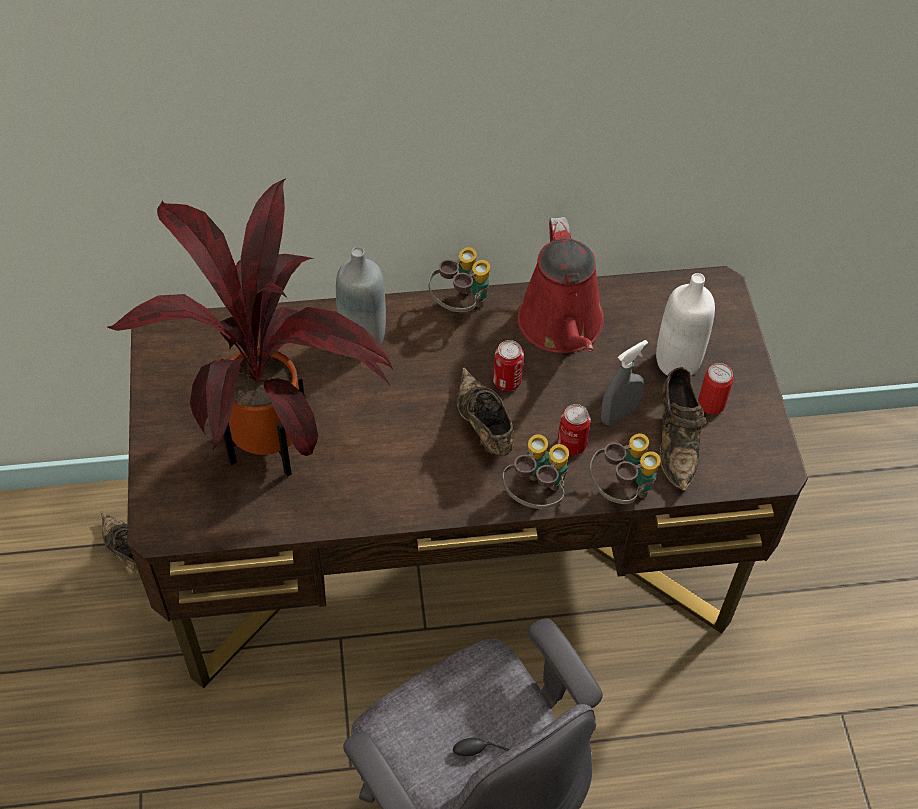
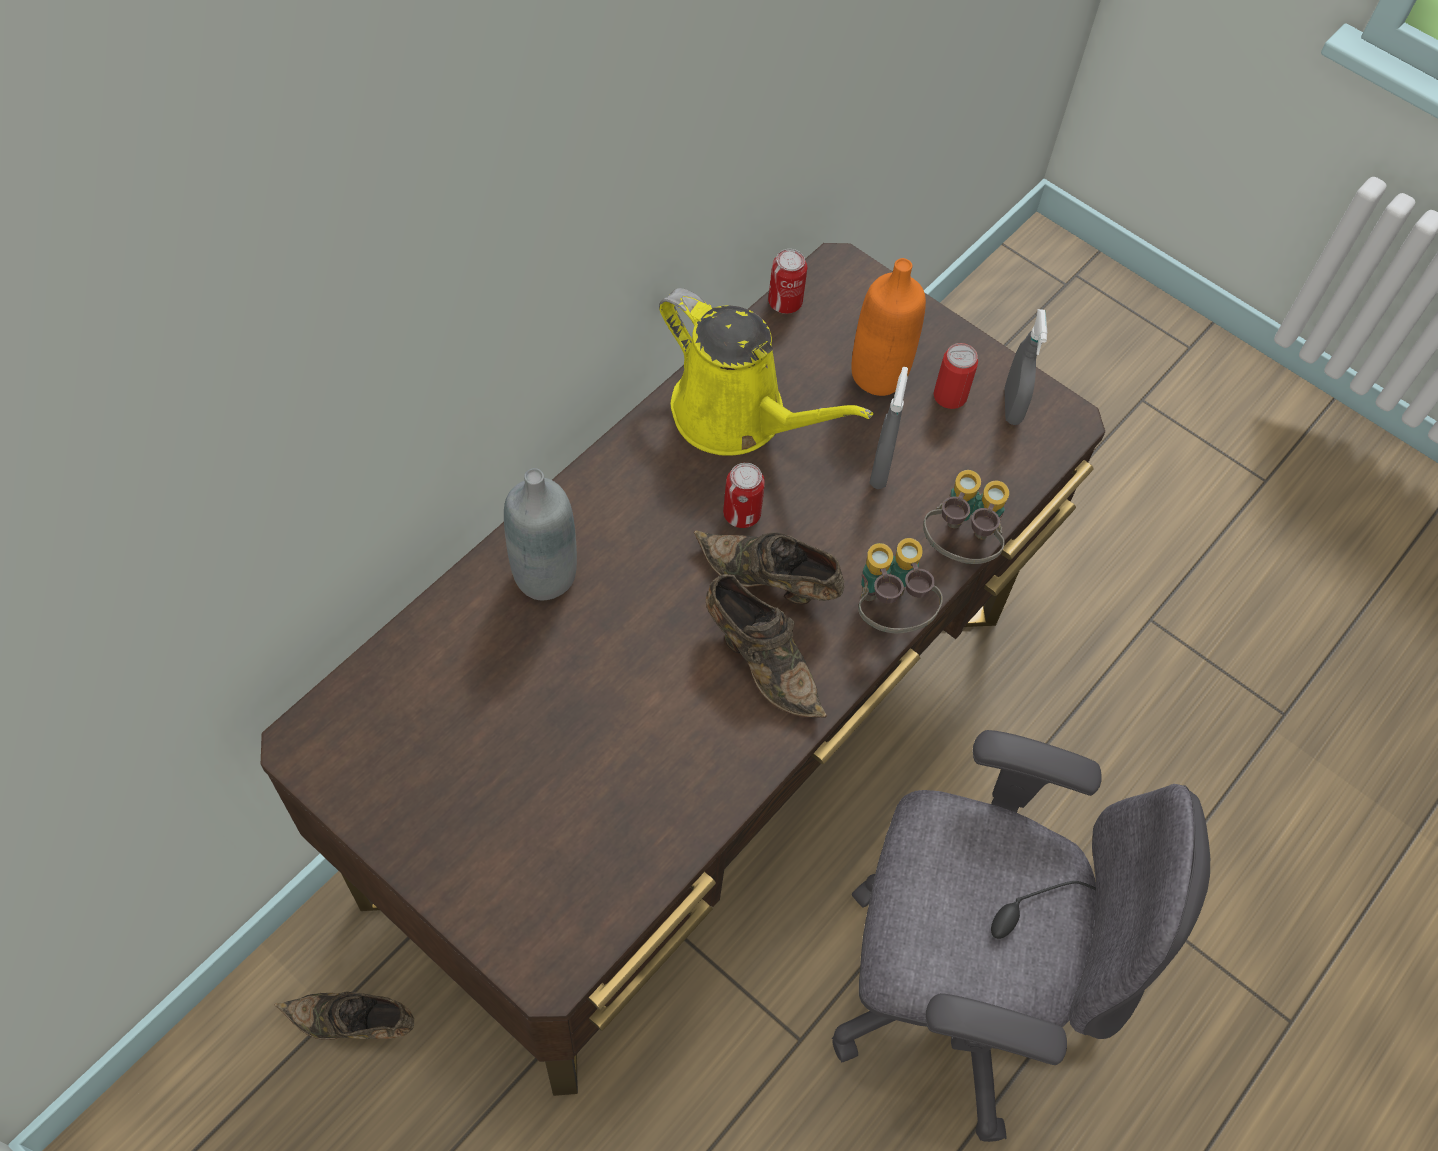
camera: 45 degrees left, 5 degrees up
potted plant [107,178,393,477] -> none
binoculars [429,247,490,312] -> none
red watering can [518,217,604,353] -> yellow watering can [659,288,873,456]
can [557,404,591,455] -> can moved to [768,249,807,314]
white bottle [656,273,715,375] -> orange bottle [851,258,926,396]
brown shoe [659,367,707,491] -> brown shoe moved to [706,574,827,717]
none -> grey spray bottle [1004,309,1047,425]

